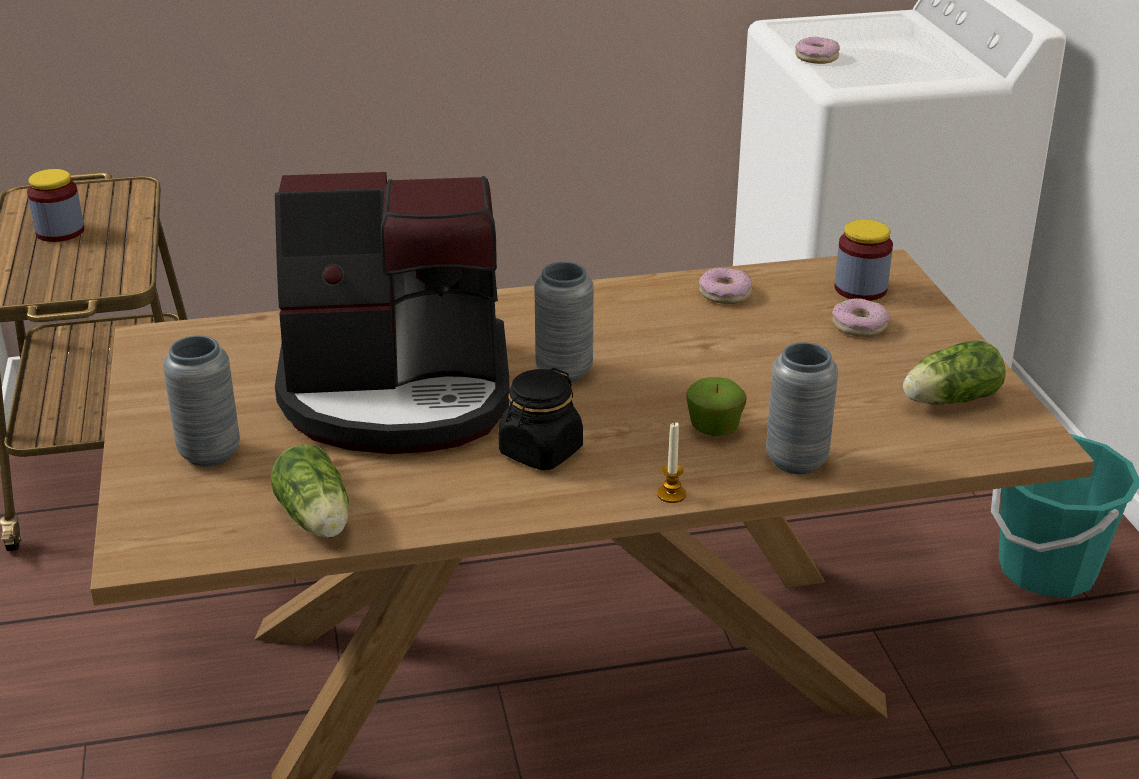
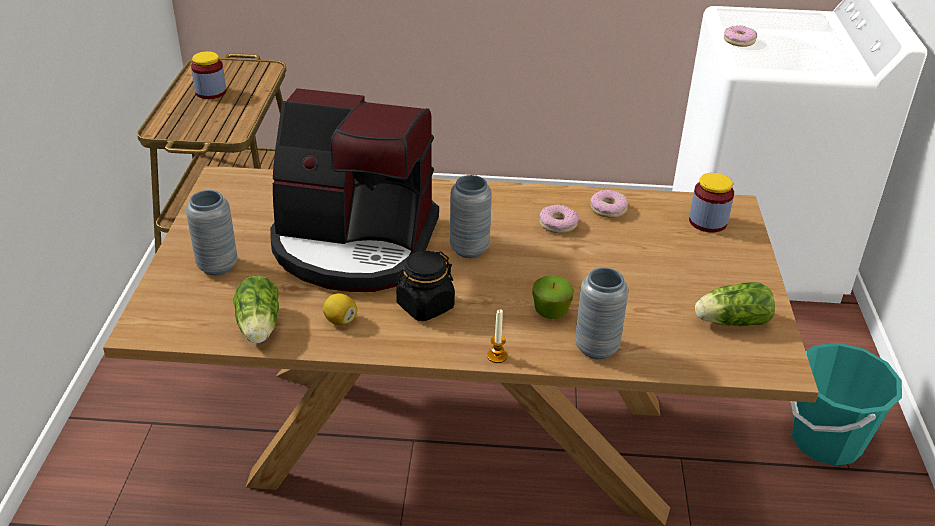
camera: 15 degrees right, 5 degrees up
donut [832,298,889,337] -> donut moved to [539,205,579,234]
none -> lemon [323,293,357,326]

